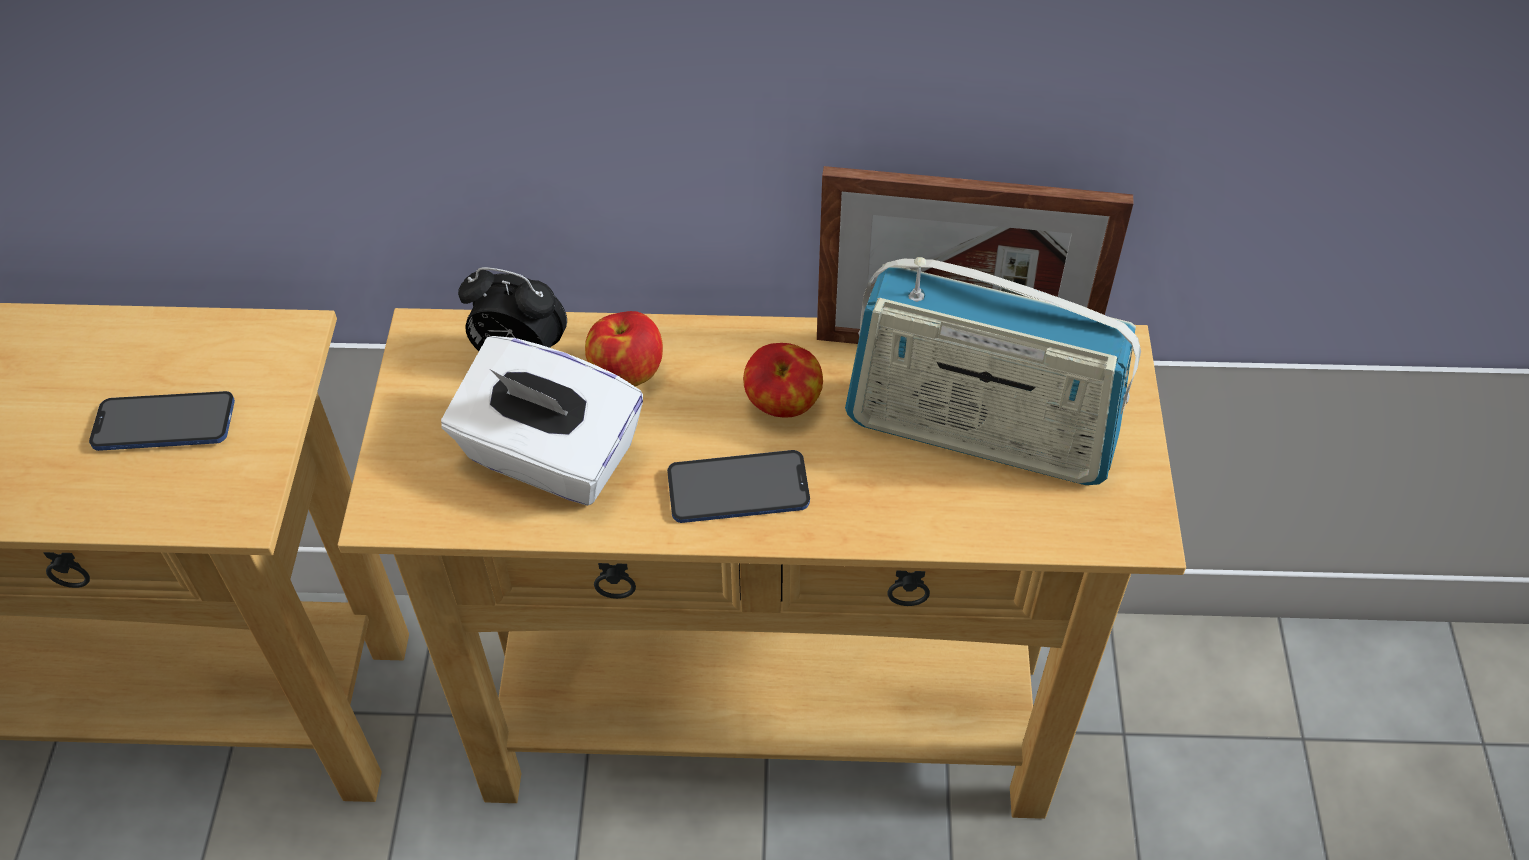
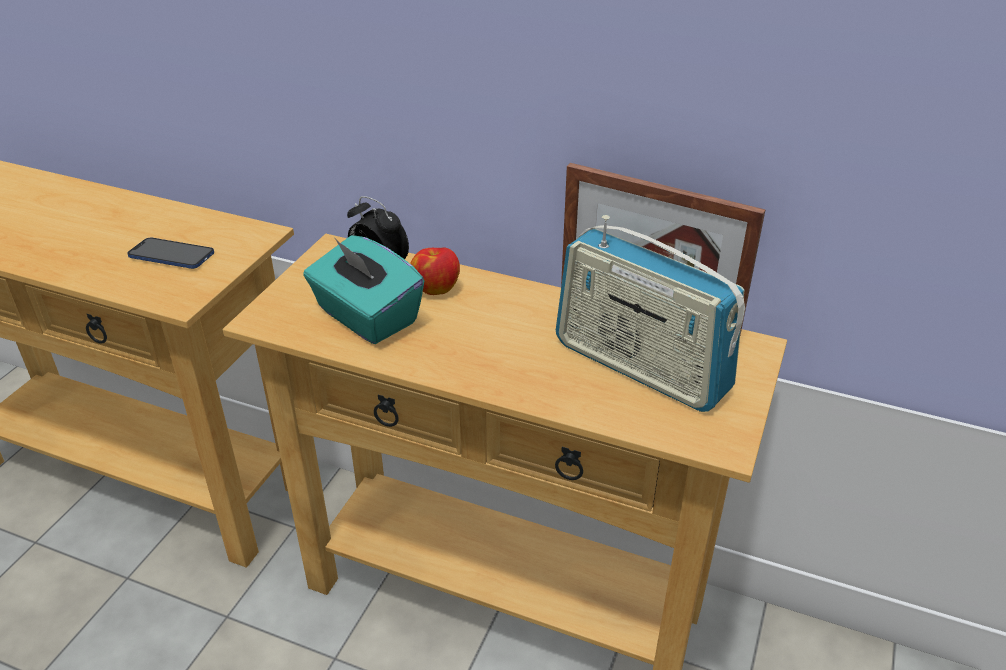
camera: 20 degrees right, 15 degrees down
white tissue box [441,336,643,506] -> turquoise tissue box [303,235,424,344]
phone [667,450,810,523] -> none
apple [743,343,823,418] -> none

